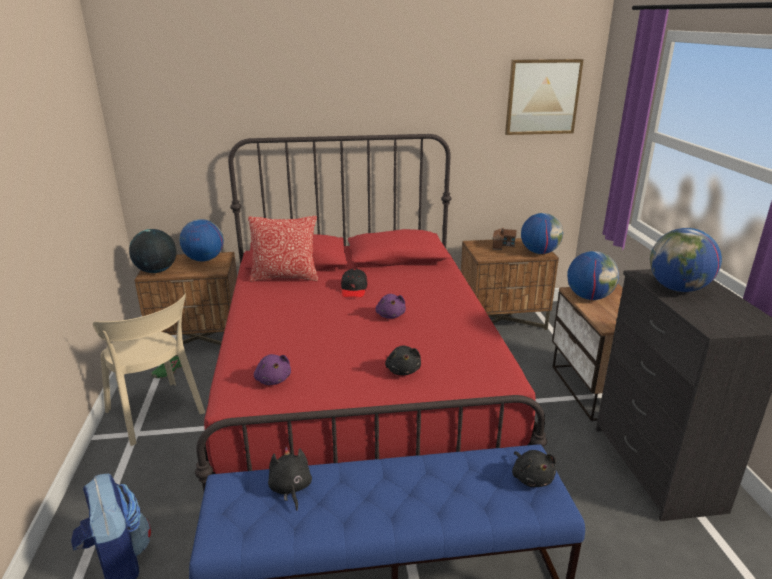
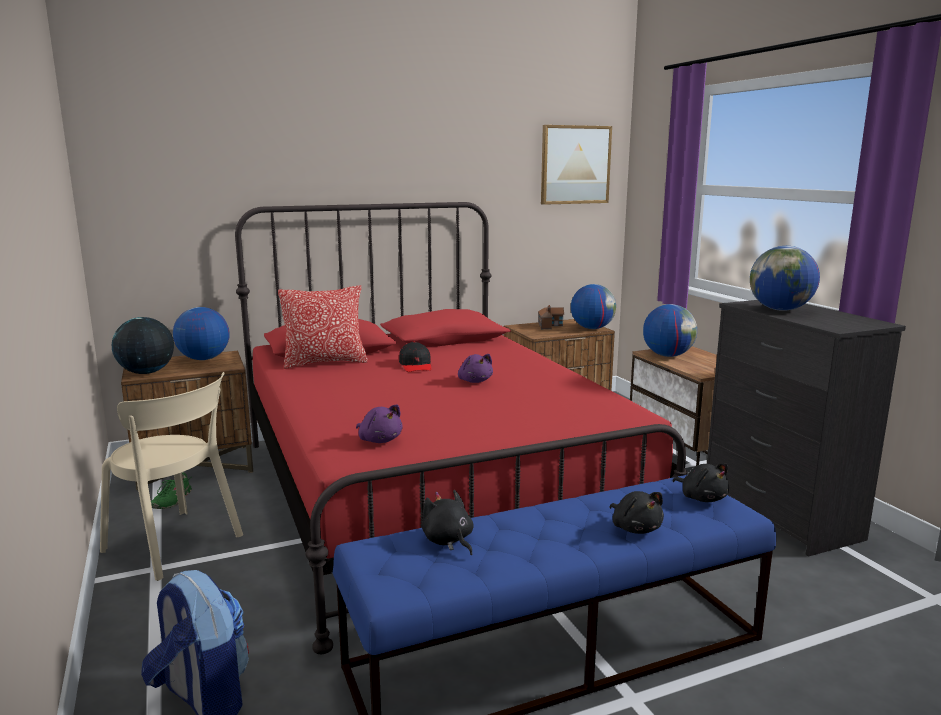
camera: 15 degrees left, 10 degrees down
black plush toy [385,346,421,375] -> black plush toy moved to [609,491,664,534]

